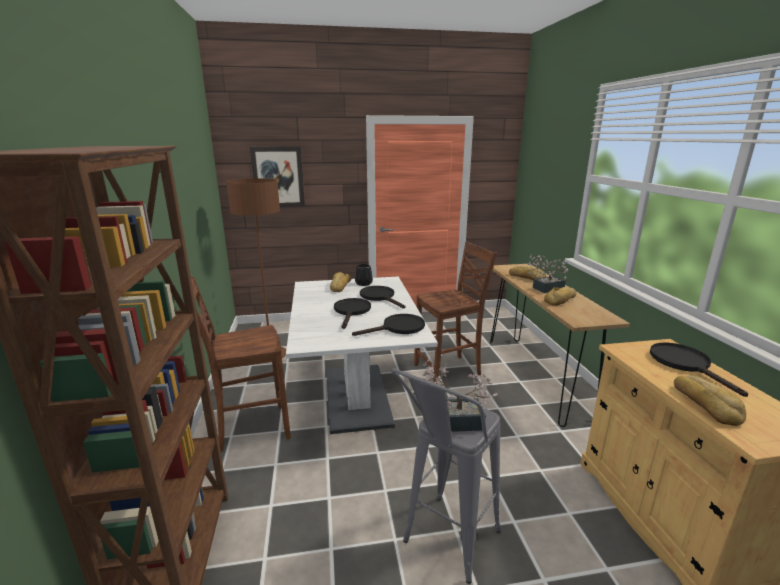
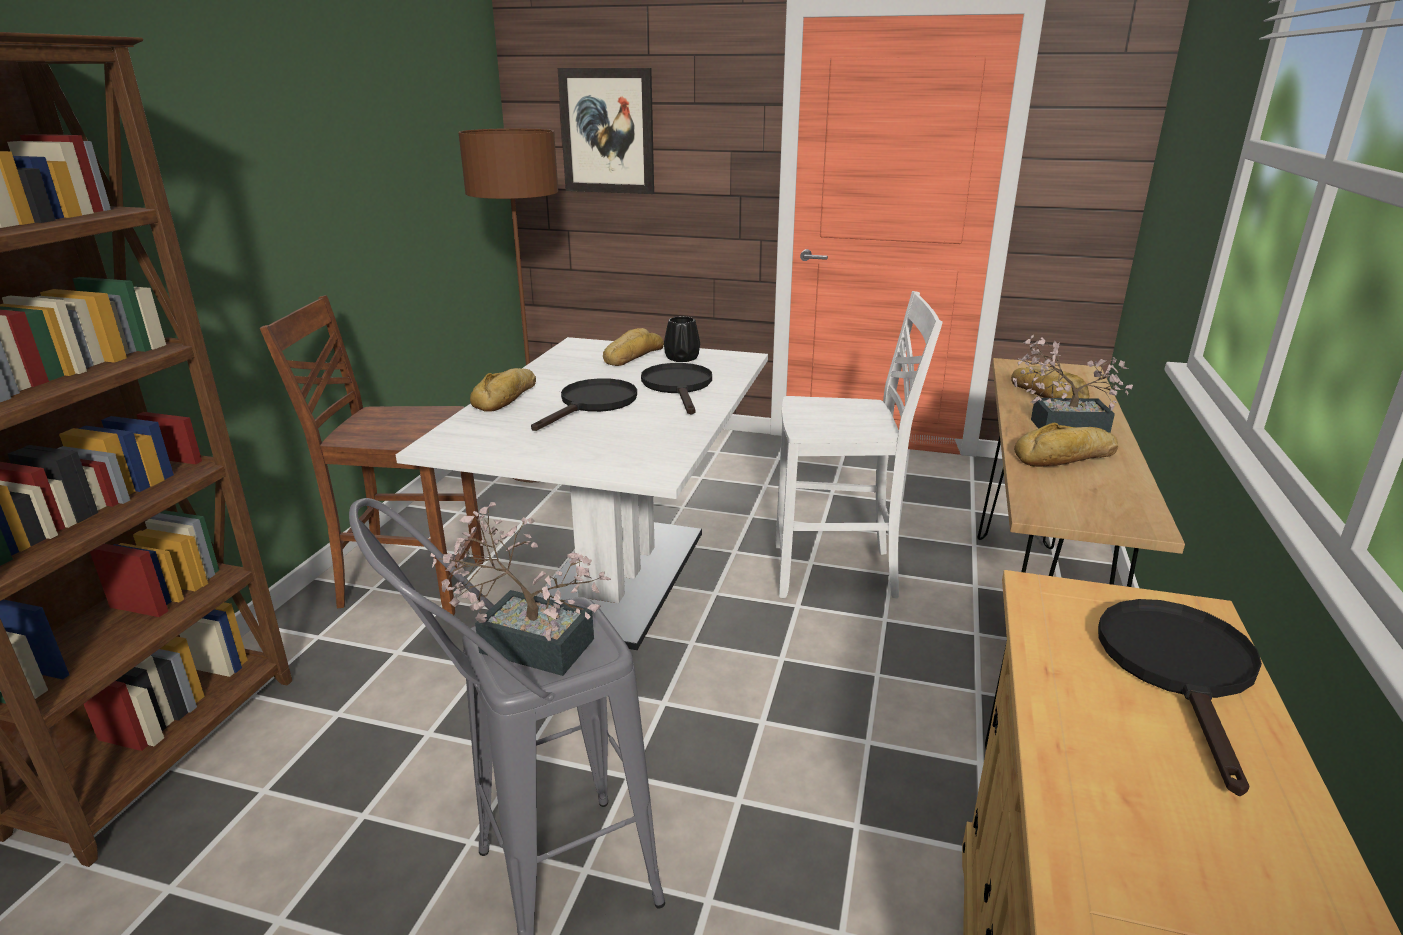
camera: 25 degrees right, 5 degrees up
black frying pan [352,314,425,336] -> none
brown chair [414,241,497,384] -> white chair [776,291,943,599]
bread [674,375,746,426] -> bread moved to [470,368,536,412]

